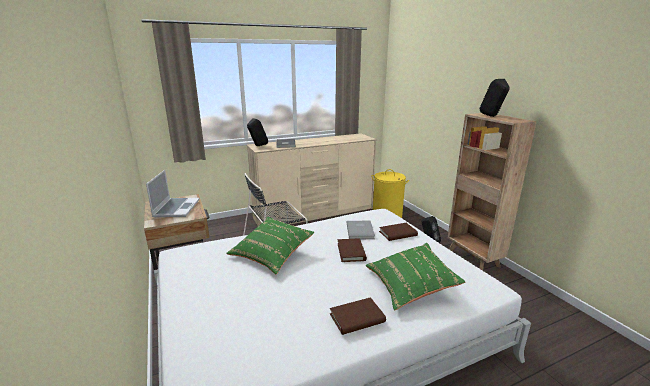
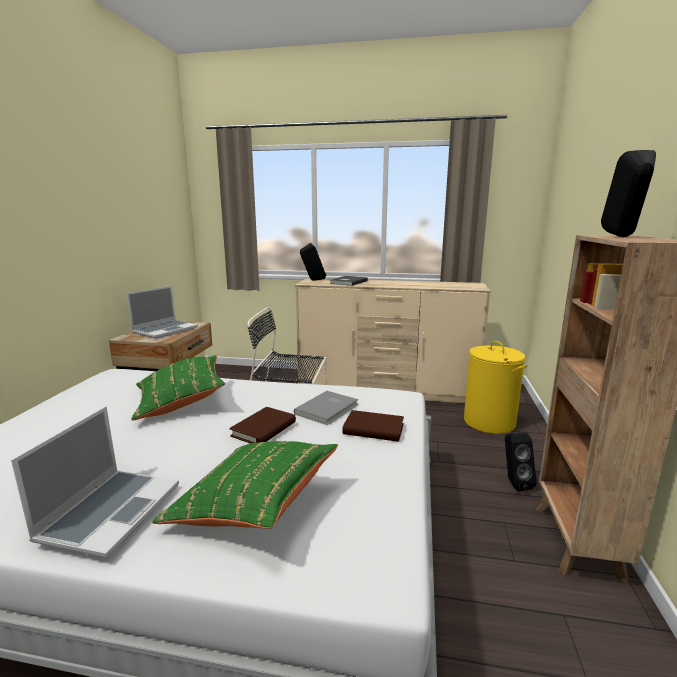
camera: 35 degrees right, 5 degrees down
brown book [330,297,386,335] -> laptop [11,406,179,558]

